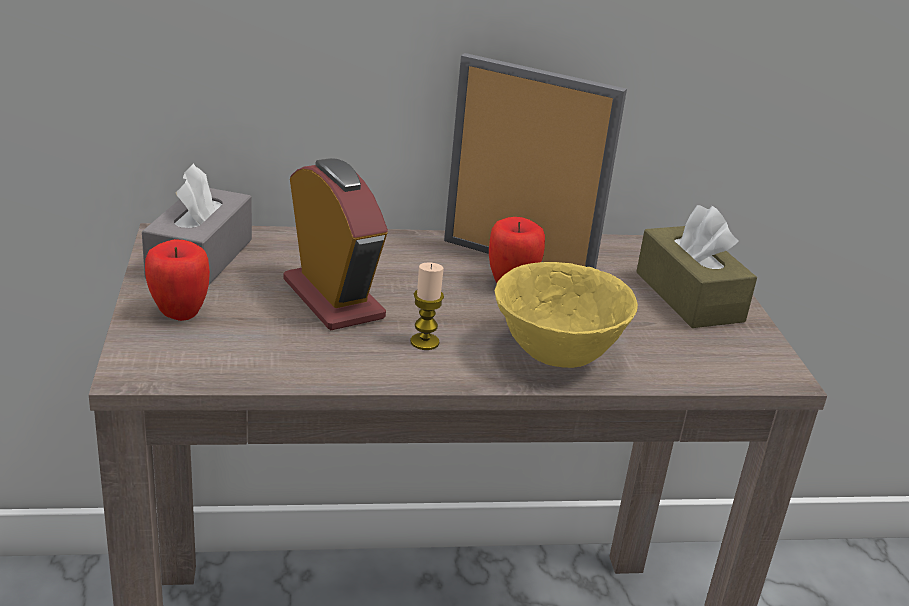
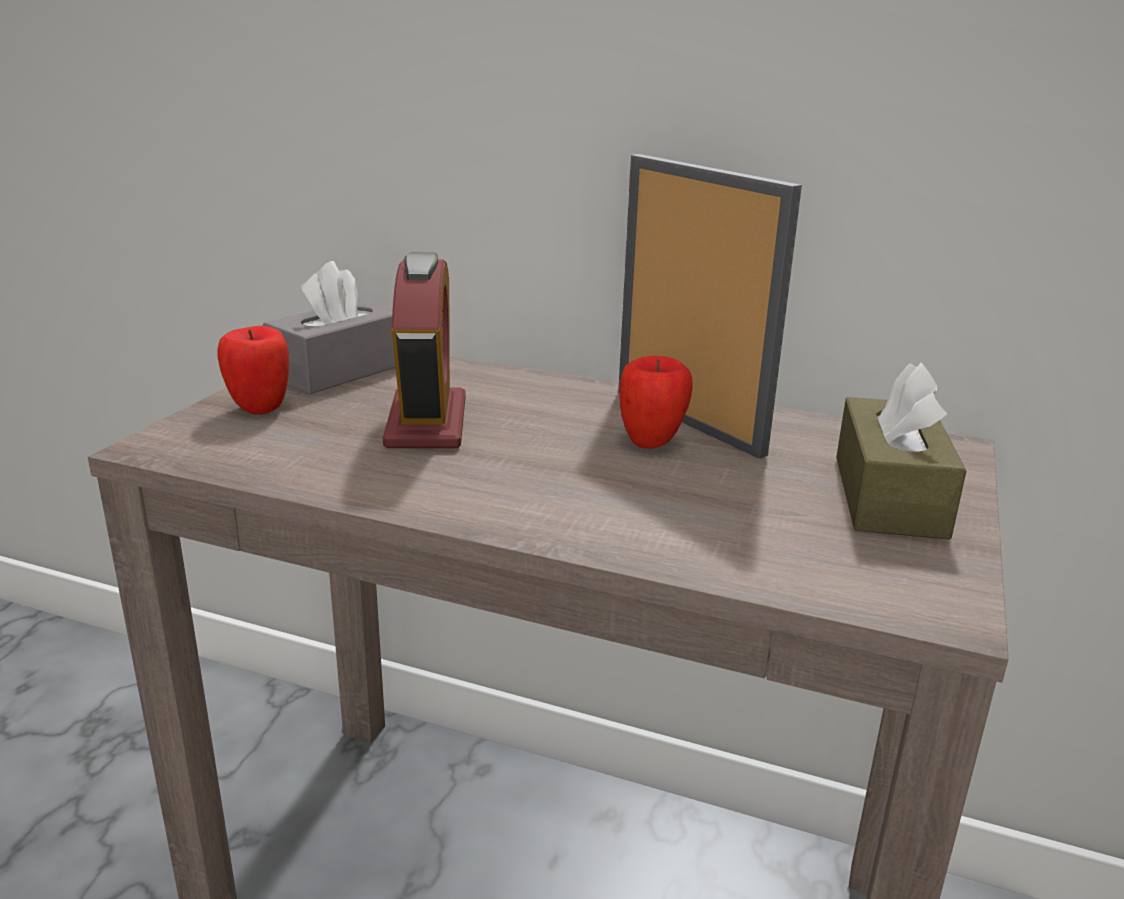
camera: 30 degrees right, 5 degrees down
candle [410,263,444,350] -> none
yellow bowl [495,262,638,368] -> none

